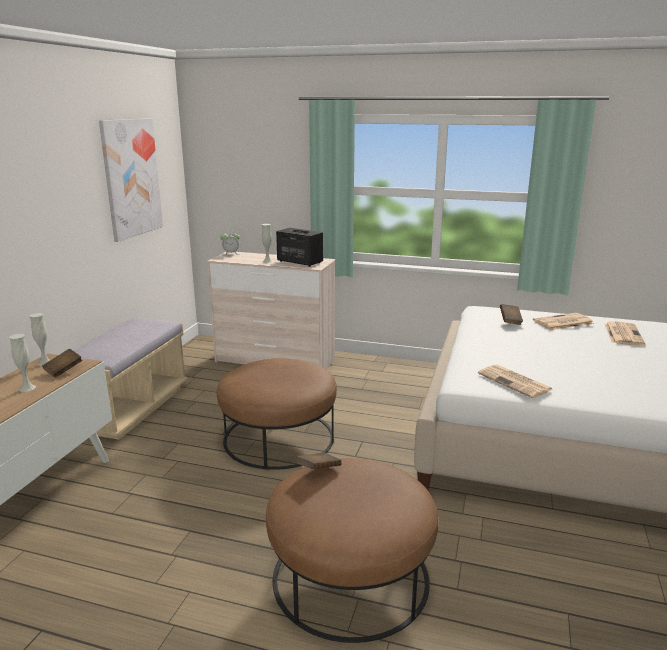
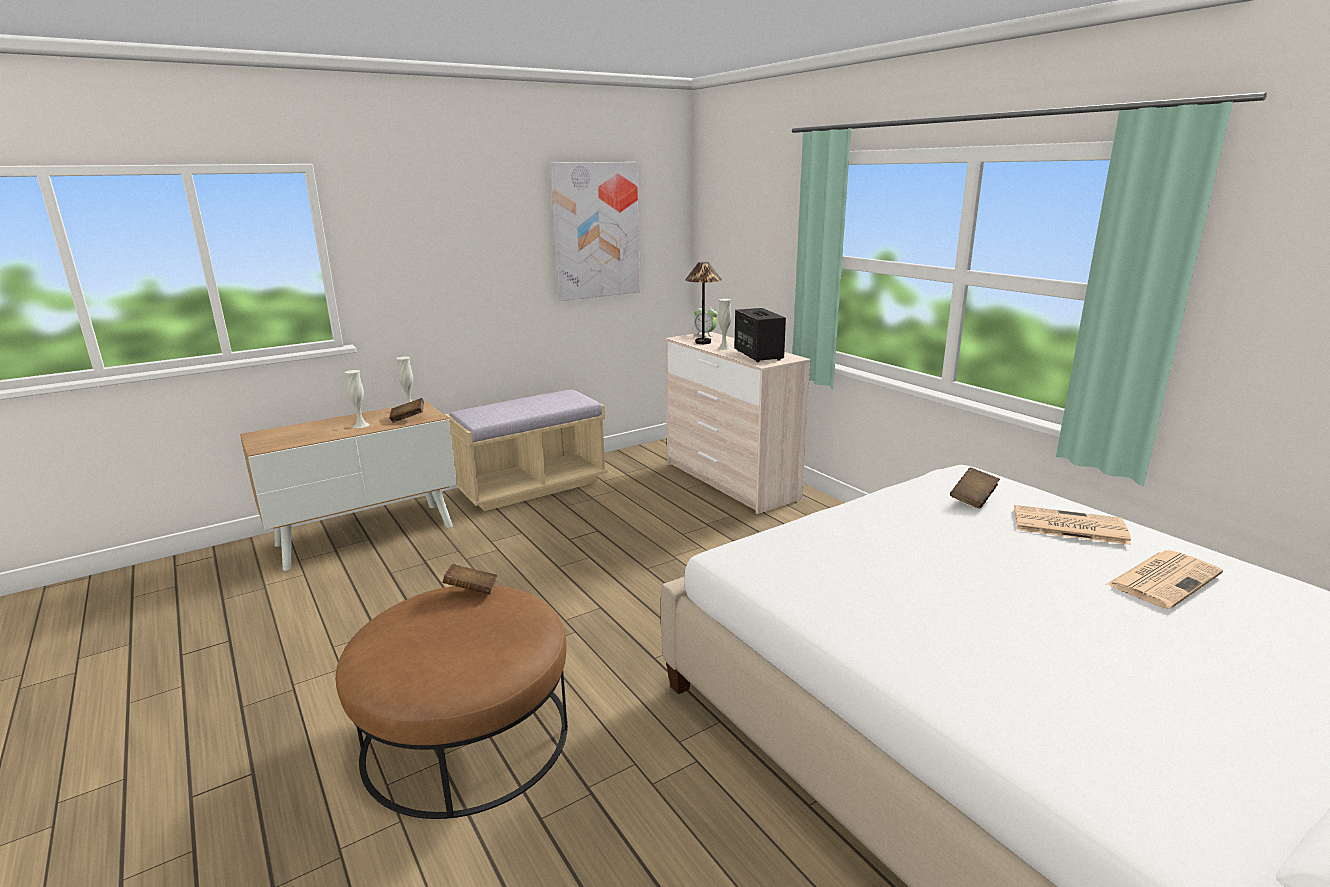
camera: 40 degrees right, 0 degrees up
brown ottoman [217,358,337,470] -> none
newspaper [478,364,553,398] -> none
none -> table lamp [685,262,722,344]

